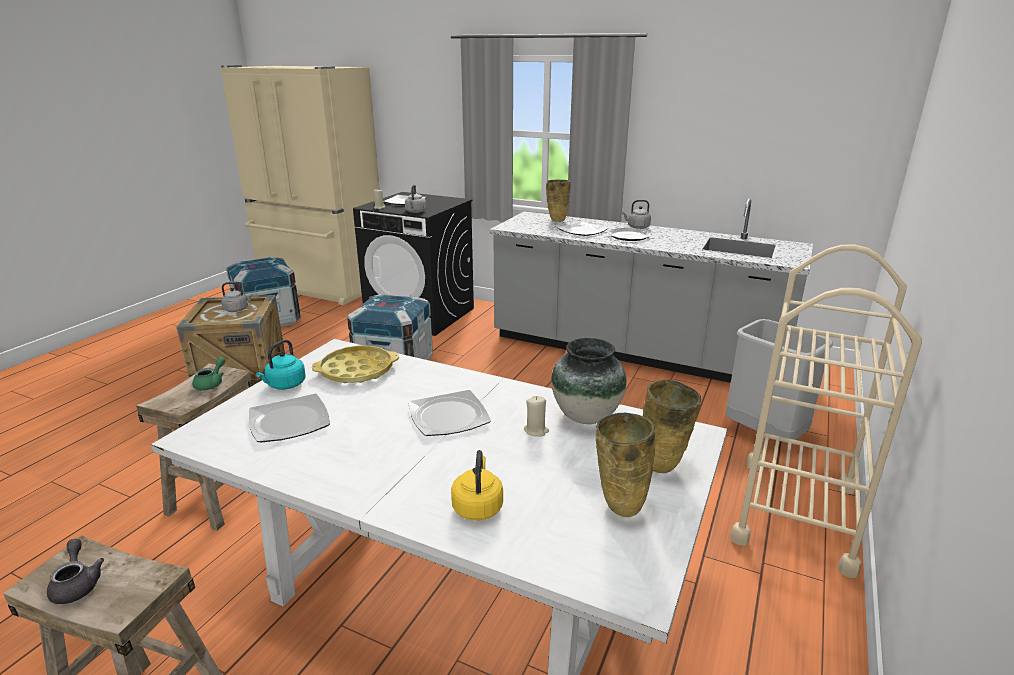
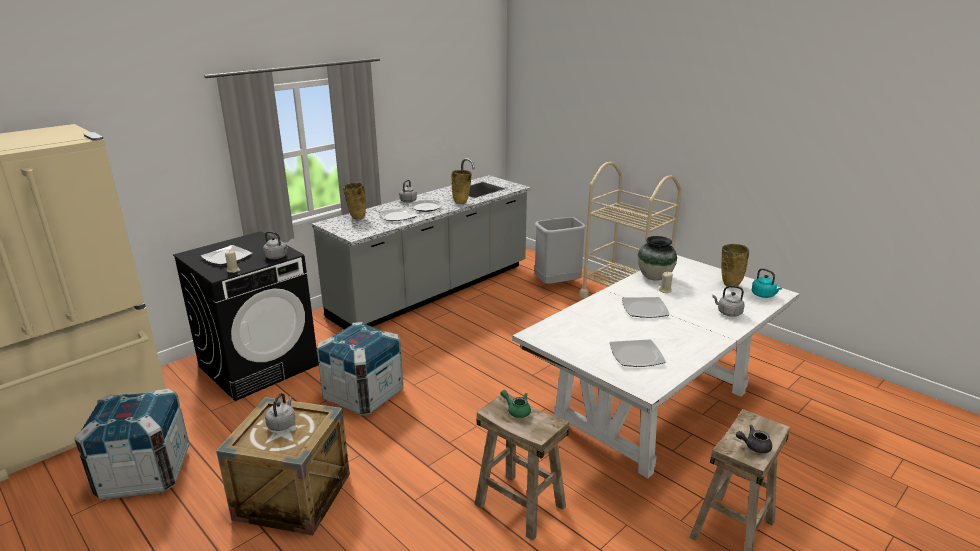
camera: 70 degrees left, 0 degrees up
turquoise kettle [256,339,306,390] -> turquoise kettle moved to [752,268,782,298]
yellow tray [312,346,399,383] -> none
yellow kettle [451,450,503,520] -> grey kettle [712,285,745,317]
beige vase [643,380,701,473] -> beige vase moved to [452,170,472,204]

